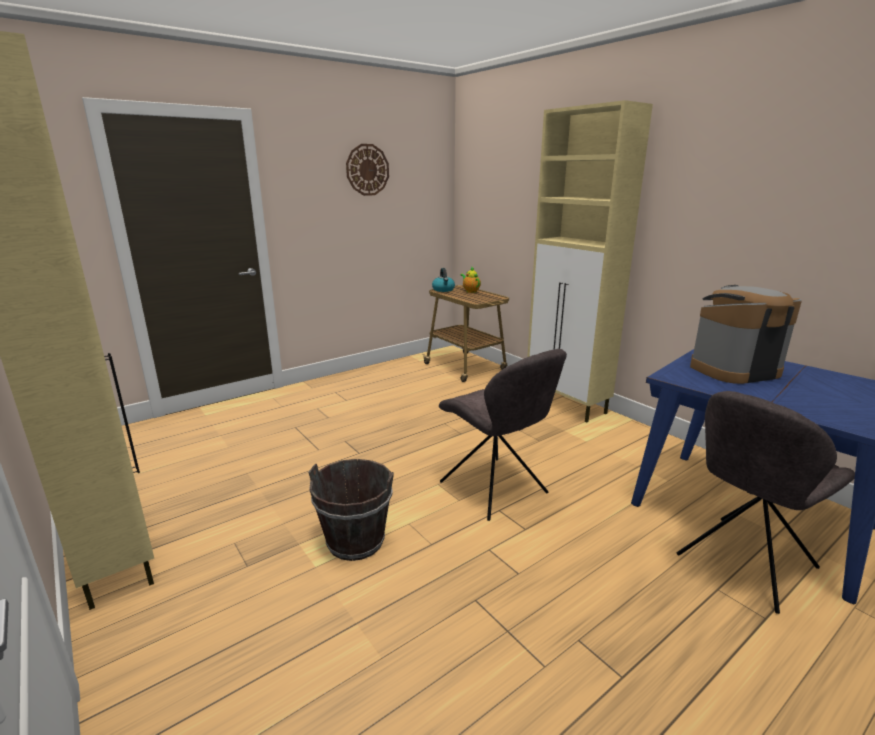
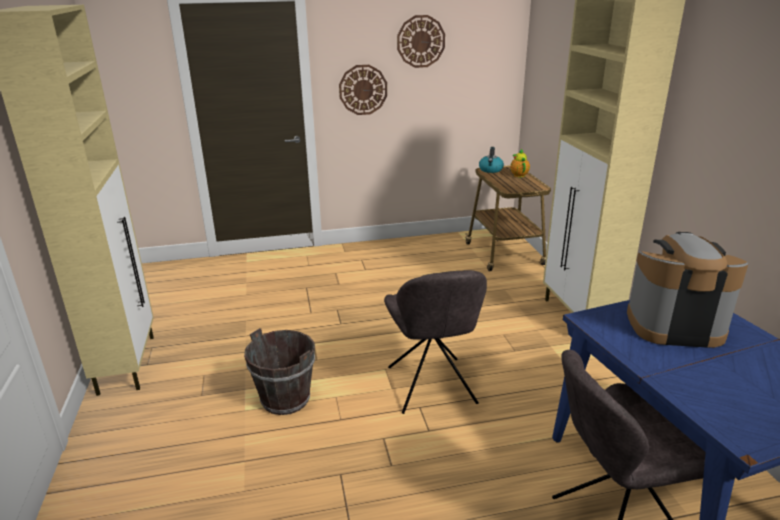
camera: 25 degrees right, 5 degrees up
none -> wall clock [339,65,387,115]

